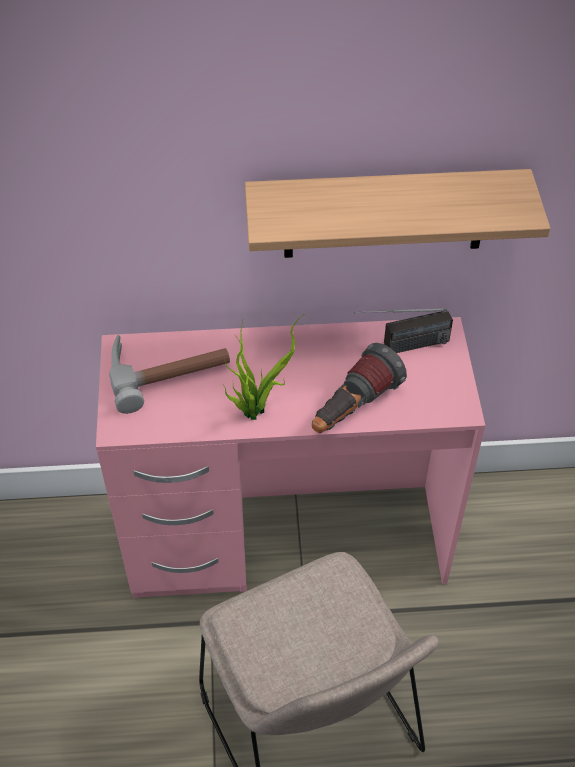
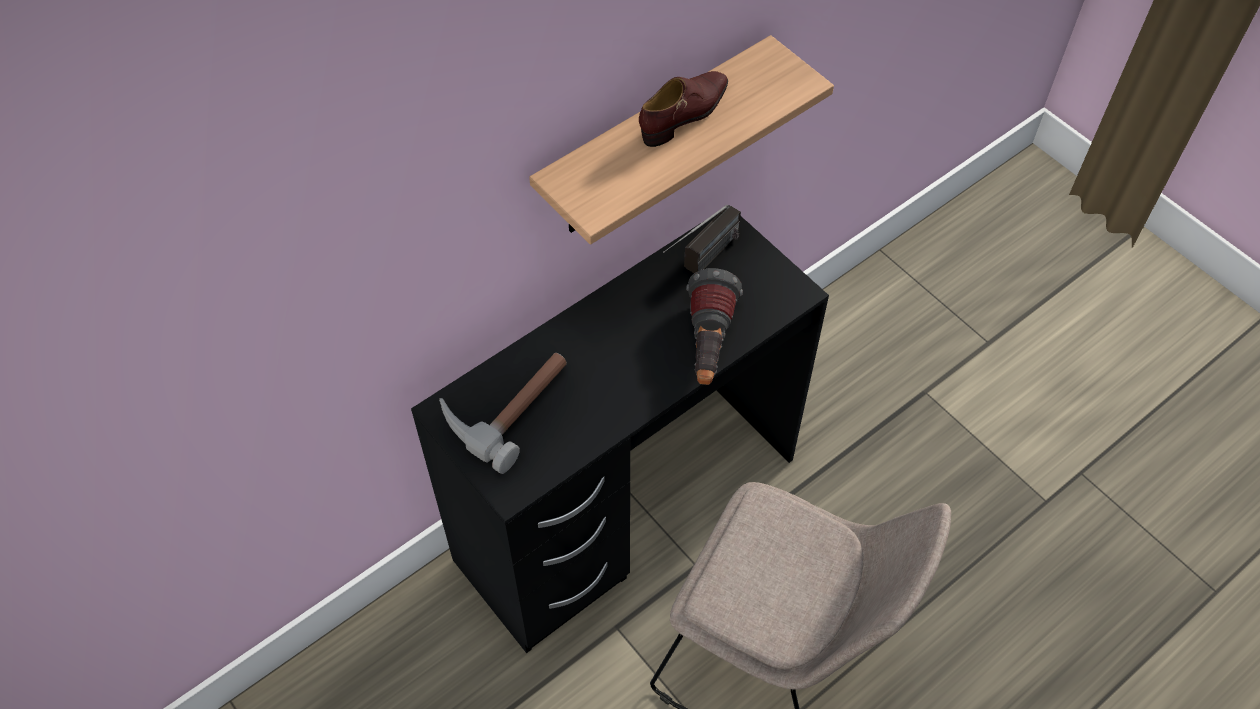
camera: 35 degrees left, 5 degrees up
pink desk [96,317,485,599] -> black desk [411,205,829,653]
potted plant [223,314,304,420] -> none
none -> brown shoe [639,71,728,147]

